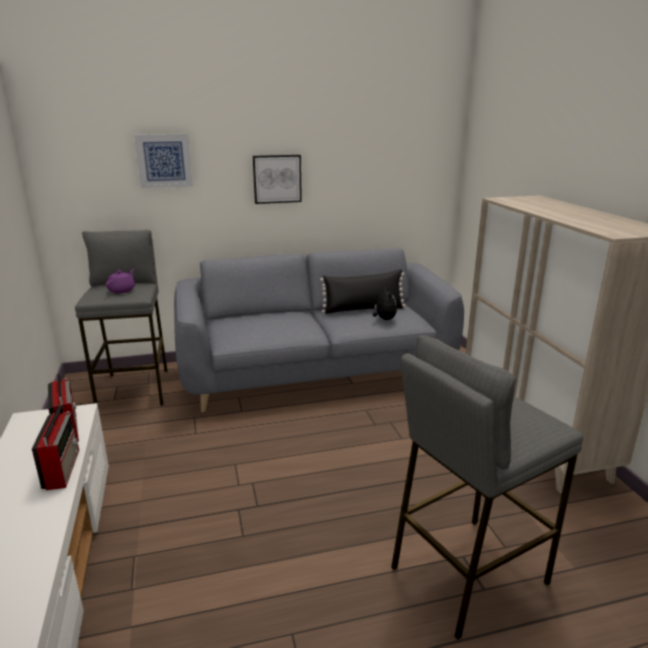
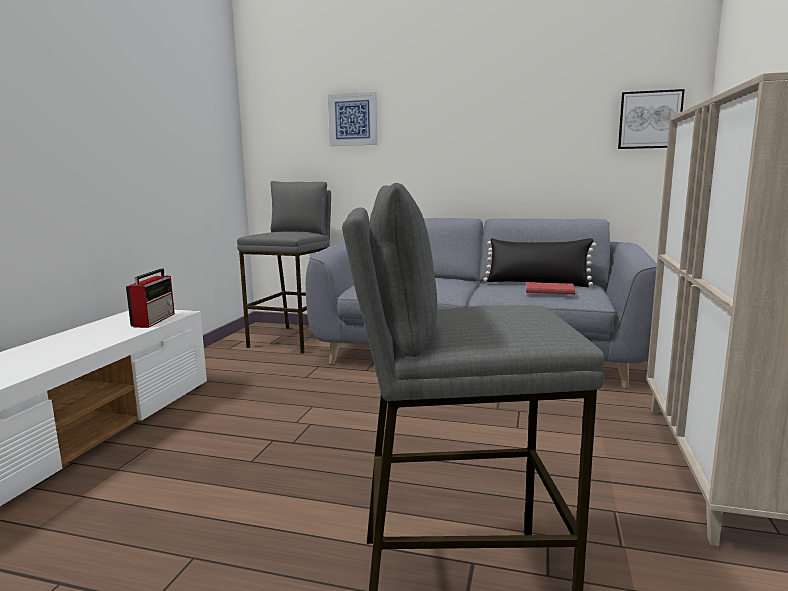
camera: 30 degrees right, 10 degrees down
radio [32,405,79,490] -> none
purple teapot [106,269,135,293] -> none
picture [253,155,302,204] -> picture moved to [618,89,685,149]
plush toy [373,288,397,320] -> red book [526,282,575,295]

